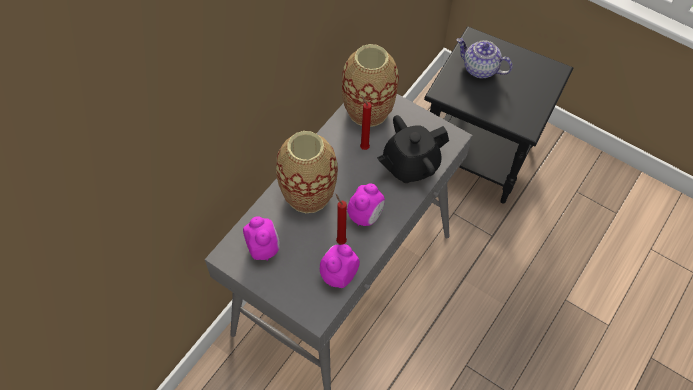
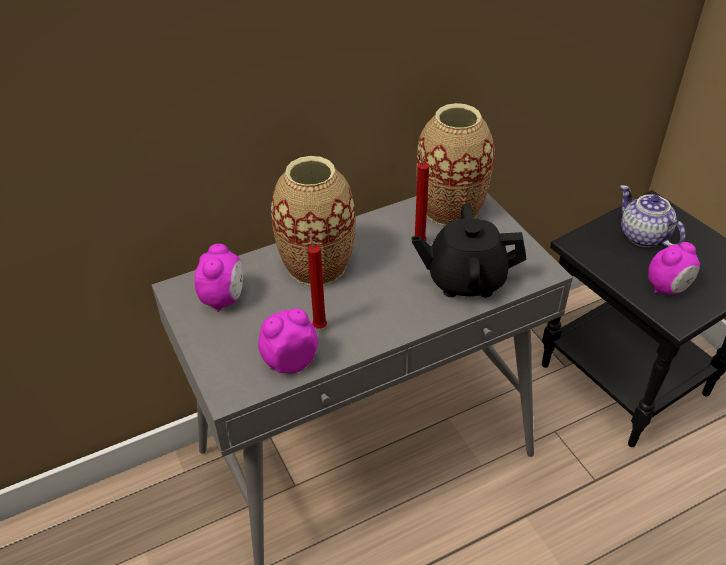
camera: 30 degrees right, 15 degrees down
alarm clock [347,183,385,226] -> alarm clock moved to [648,242,700,294]

